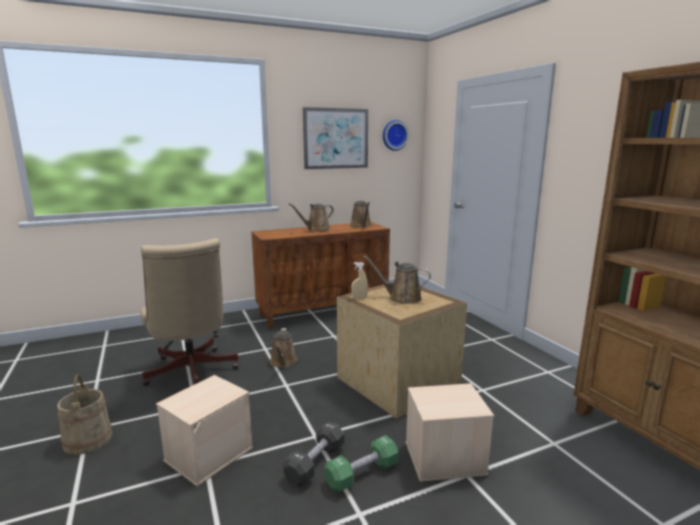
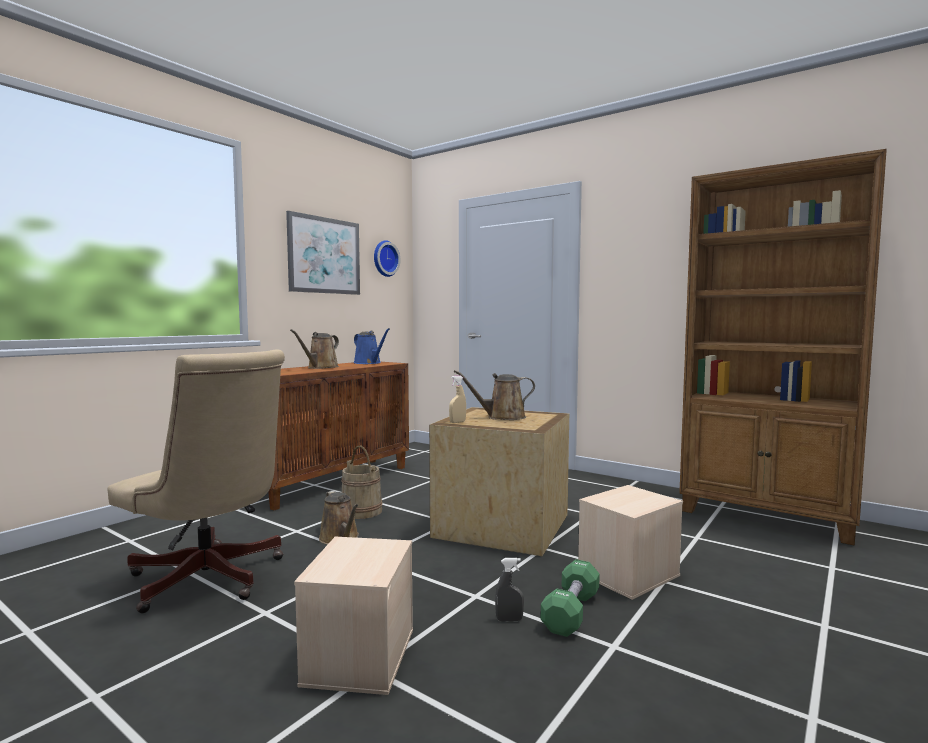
camera: 30 degrees left, 10 degrees down
beige bucket [57,374,112,455] -> beige bucket moved to [341,445,382,519]
black dumbbell [283,421,344,487] -> grey spray bottle [495,558,524,621]
brown watering can [350,201,371,228] -> blue watering can [354,328,390,364]

